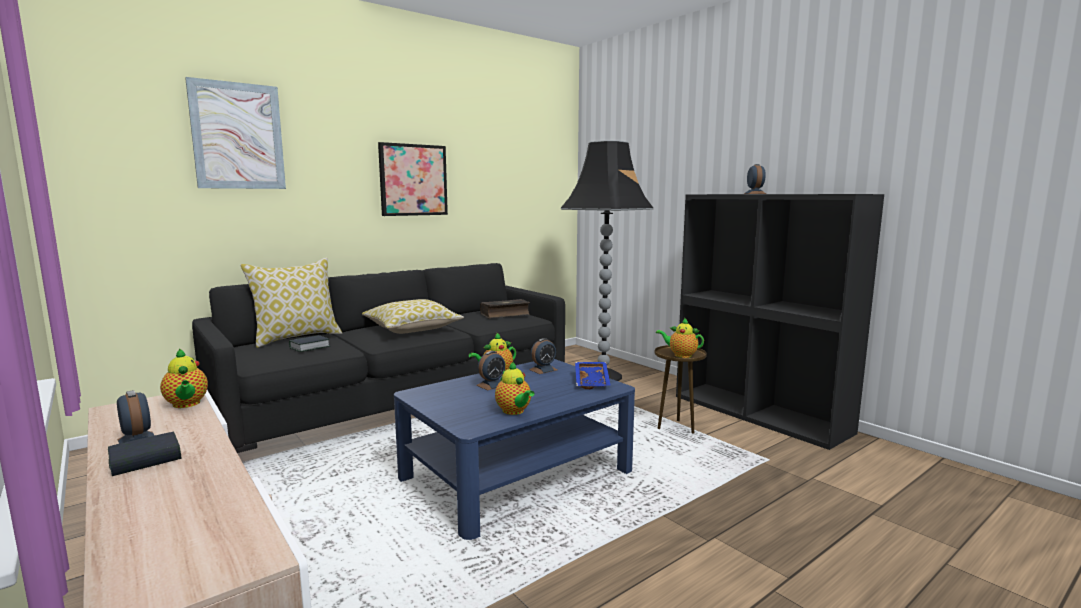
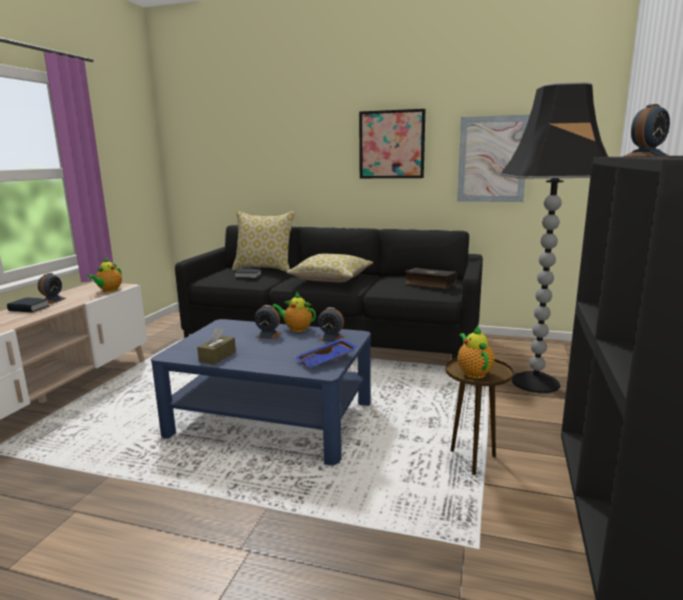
camera: 55 degrees right, 5 degrees up
picture [185,77,286,189] -> picture moved to [457,114,530,202]
teapot [495,362,535,415] -> brown tissue box [197,328,236,365]

